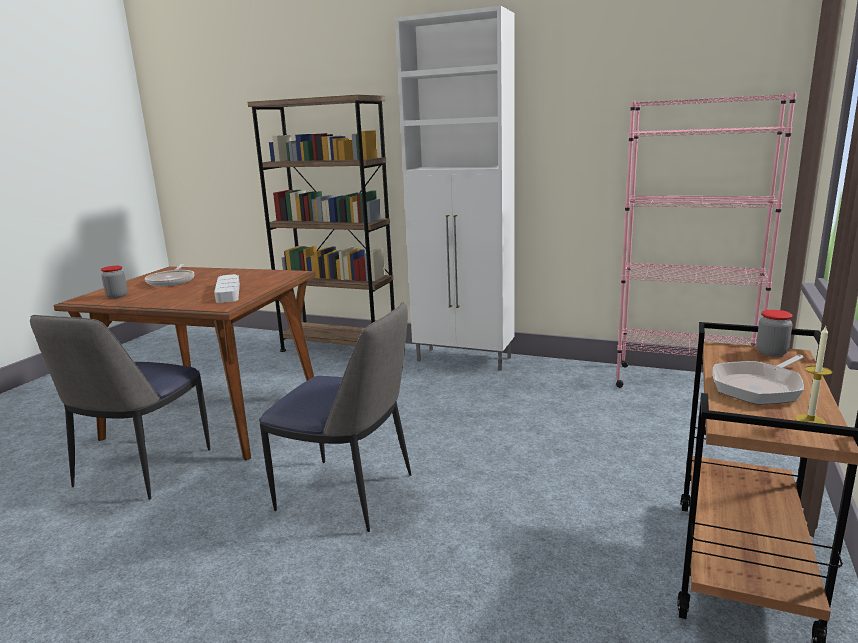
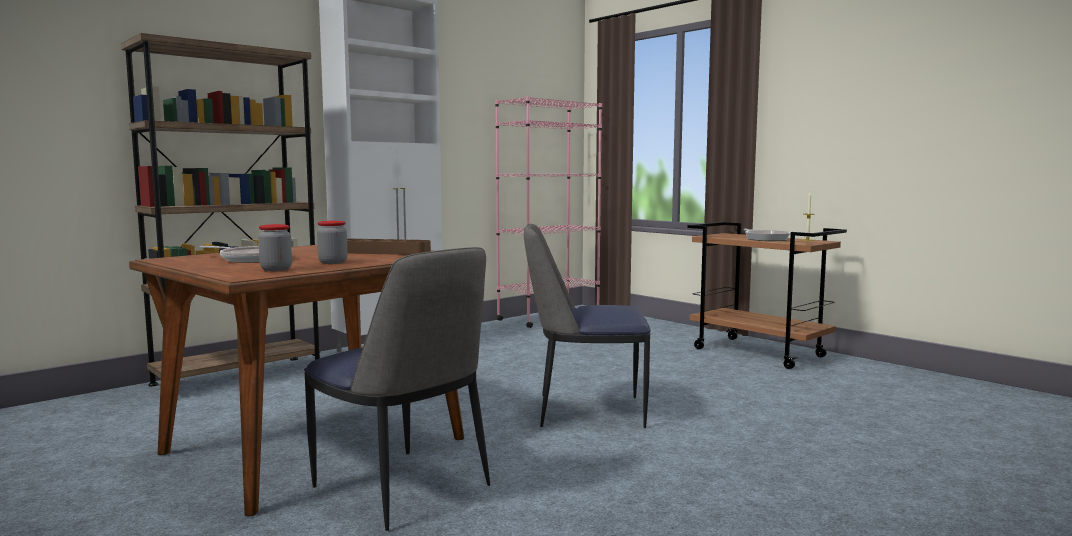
camera: 65 degrees left, 10 degrees down
grey tray [214,274,240,303] -> brown tray [347,239,431,255]
chair [259,302,411,532] -> chair turned 135 degrees counterclockwise [524,224,651,428]
jar [756,310,793,357] -> jar moved to [317,221,348,264]

